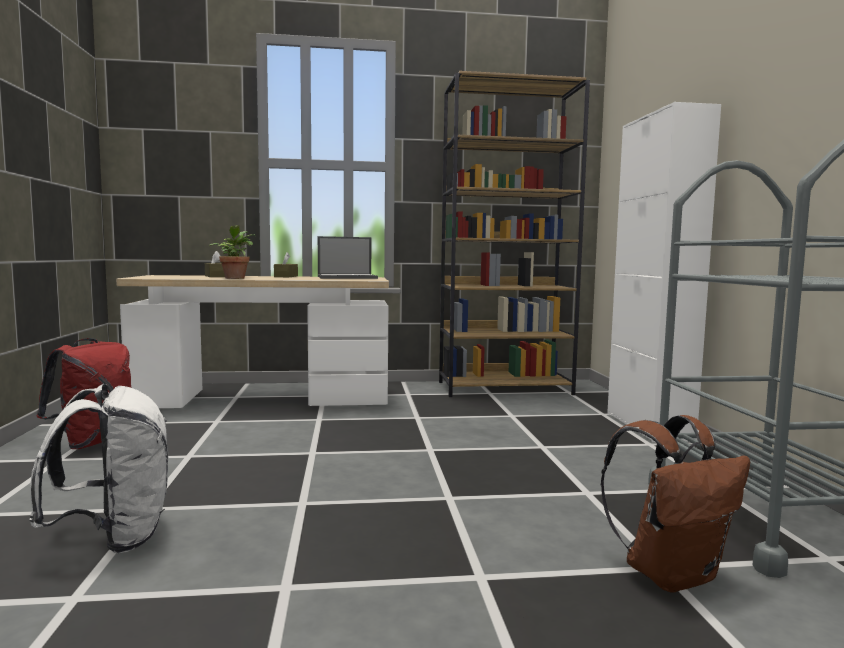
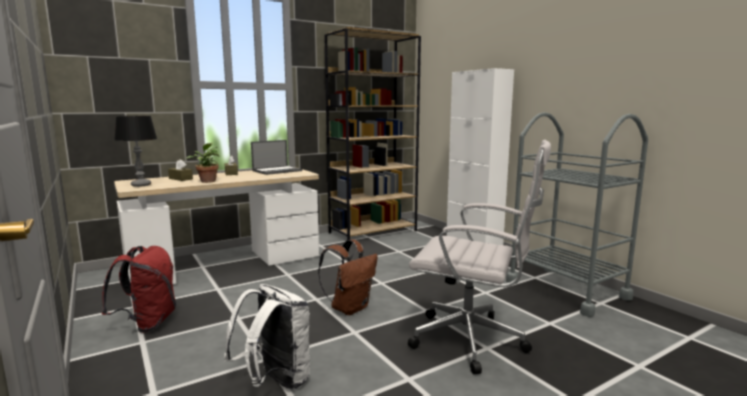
camera: 25 degrees left, 5 degrees up
brown backpack [601,415,750,593] -> brown backpack moved to [318,239,377,315]
none -> table lamp [115,116,157,187]
none -> white office chair [408,140,551,374]

